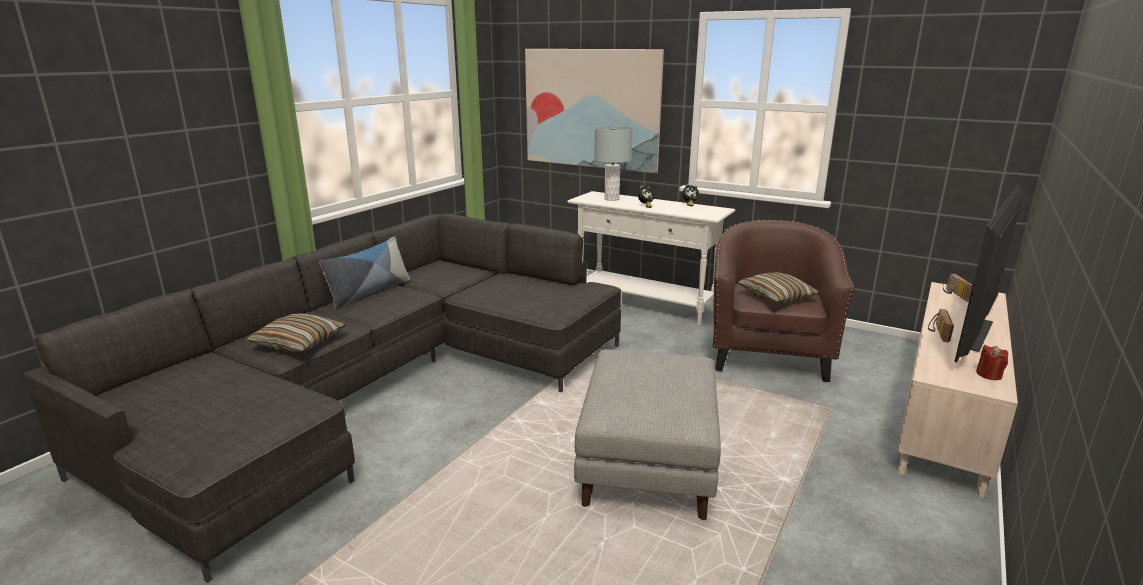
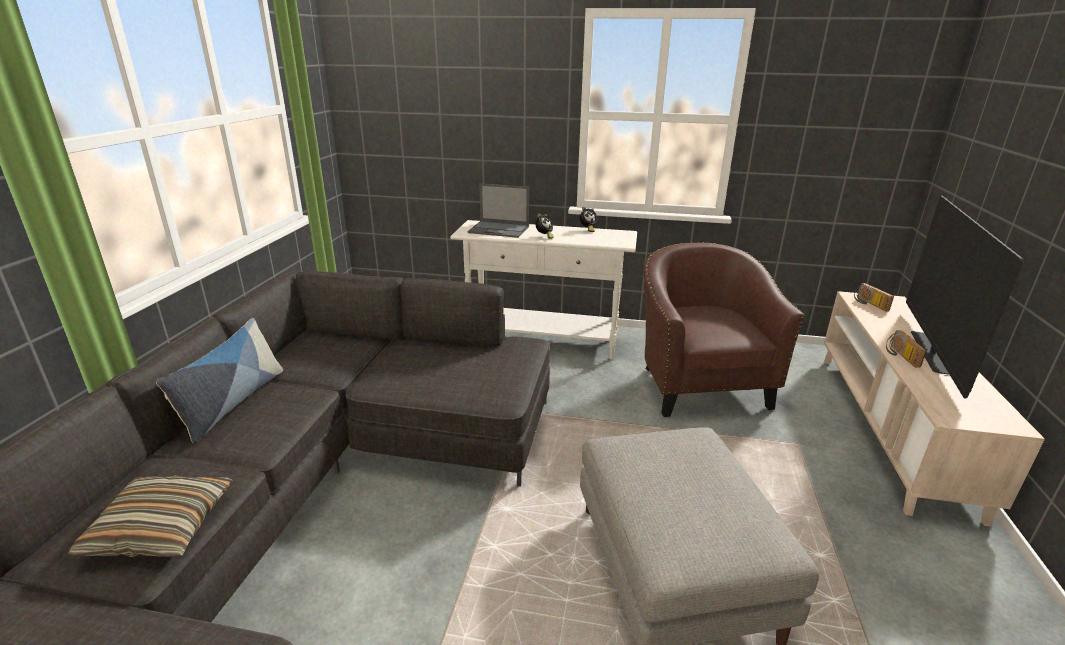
camera: 20 degrees left, 5 degrees up
picture [525,49,664,173] -> none
grey table lamp [595,126,632,201] -> laptop [468,183,529,238]
pillow [738,273,820,303] -> none
red candle [976,345,1008,380] -> none

